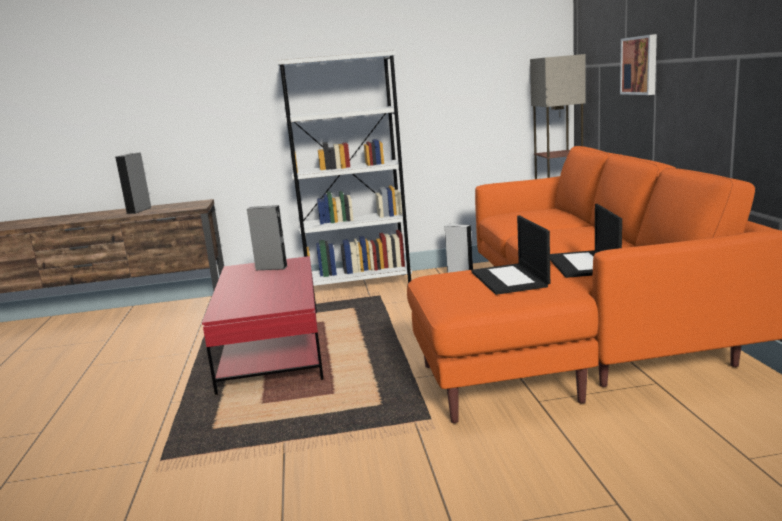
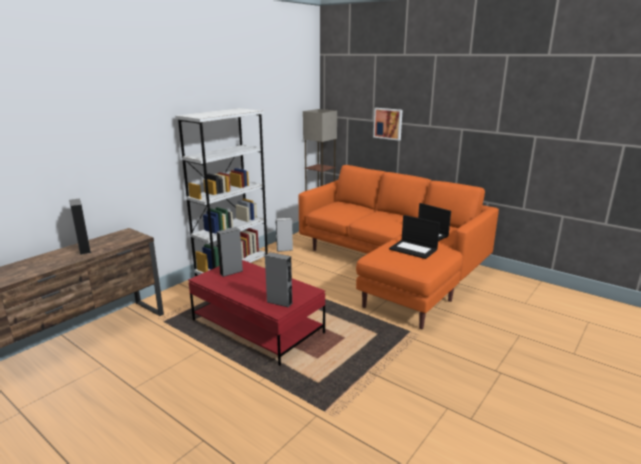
camera: 45 degrees left, 5 degrees up
none -> grey speaker [265,252,292,307]

